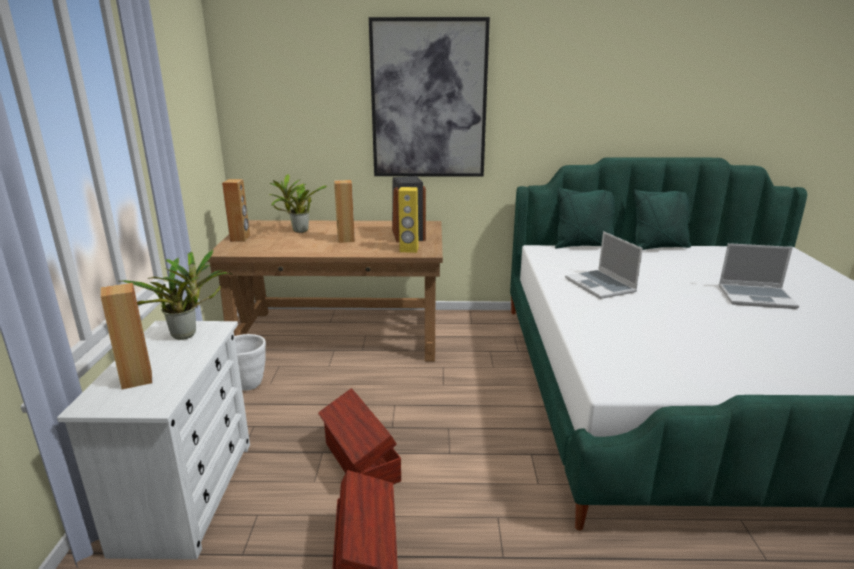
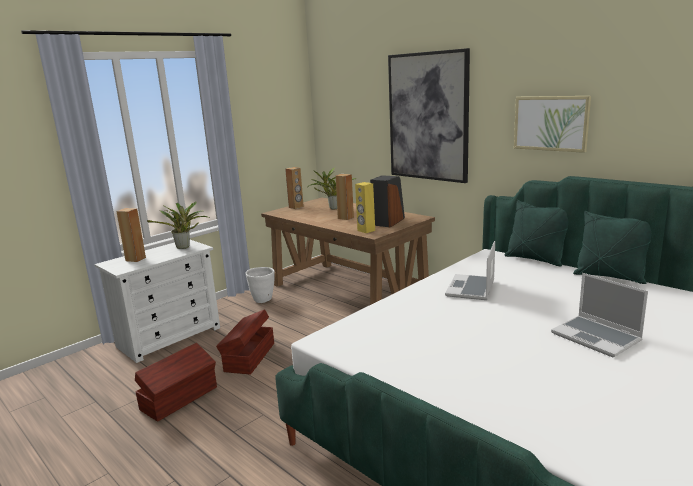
camera: 45 degrees right, 5 degrees down
none -> picture [514,96,591,153]

